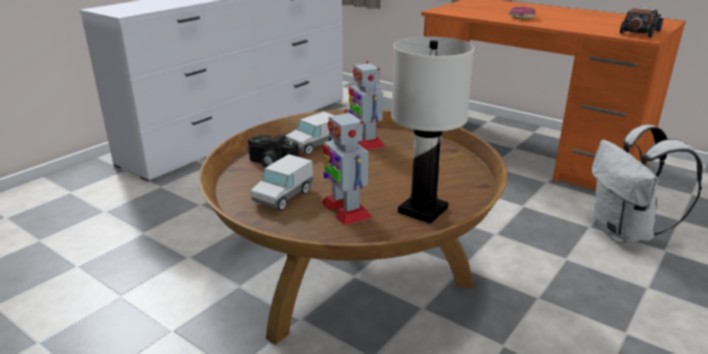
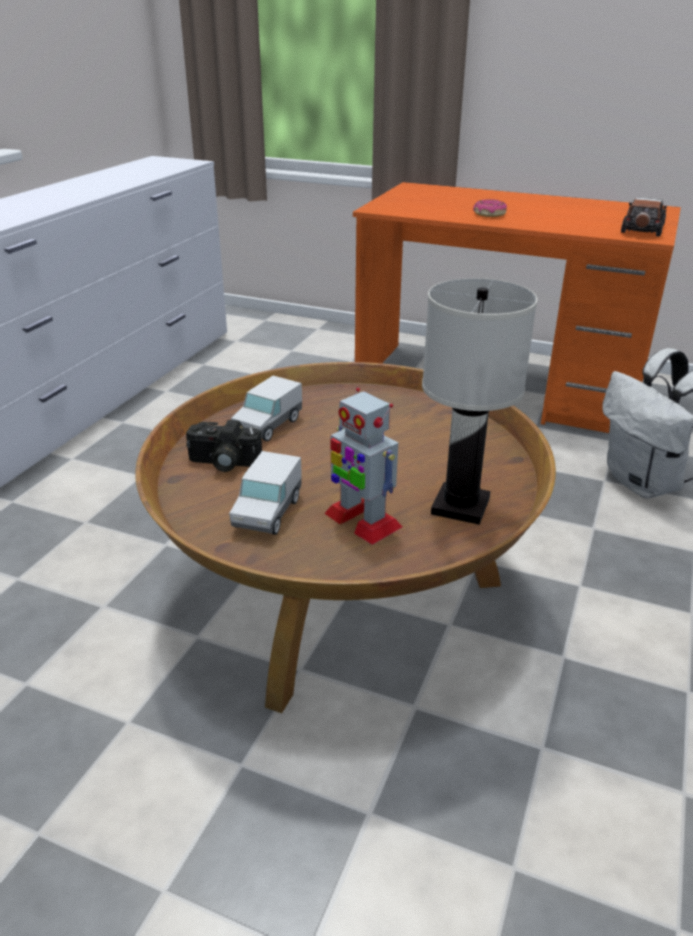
camera: 15 degrees left, 5 degrees up
toy robot [349,61,385,150] -> none

